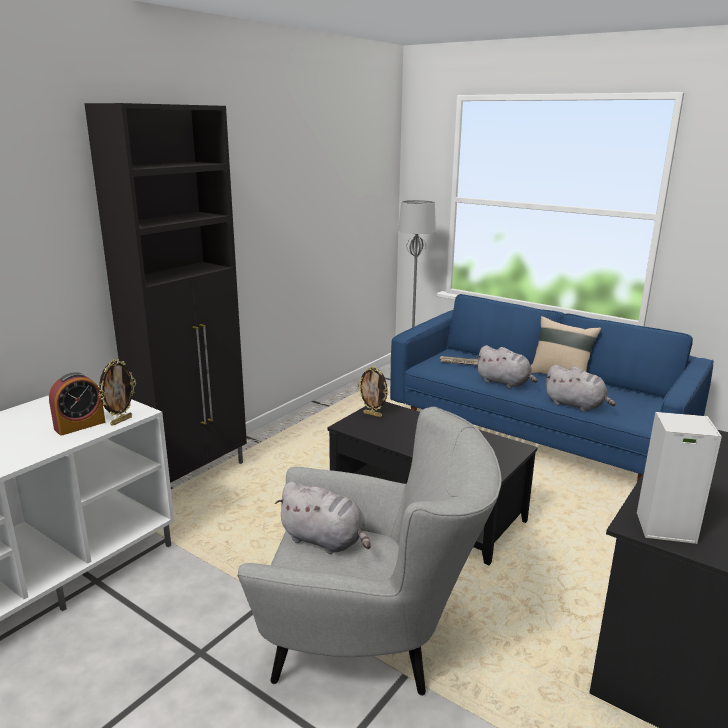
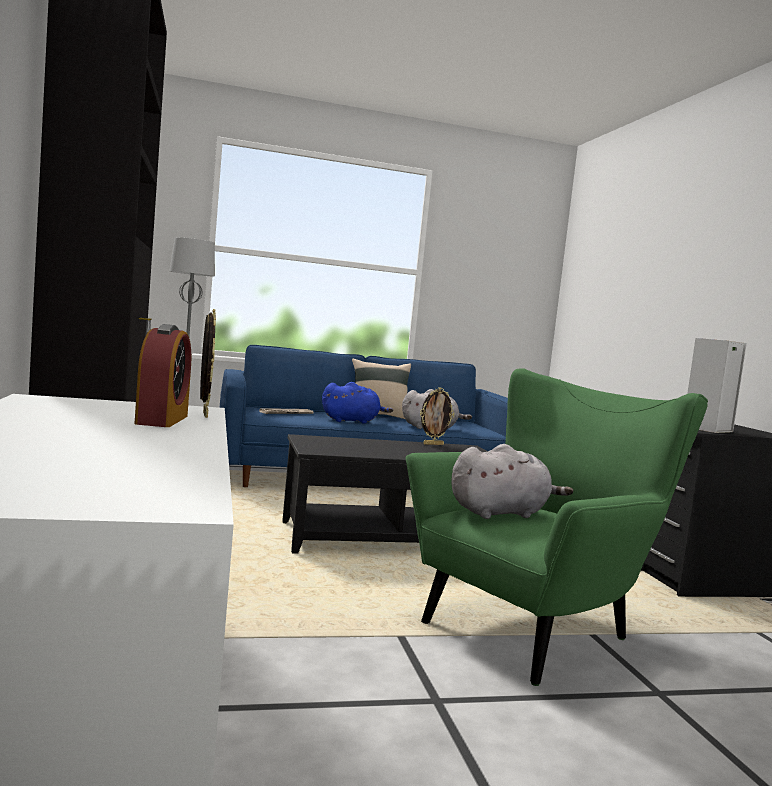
camera: 50 degrees left, 15 degrees down
grey armchair [237,407,502,696] -> green armchair [406,368,708,686]
picture frame [358,366,389,417] -> picture frame moved to [420,388,454,445]
grey plush toy [476,345,537,389] -> blue plush toy [322,382,393,424]

